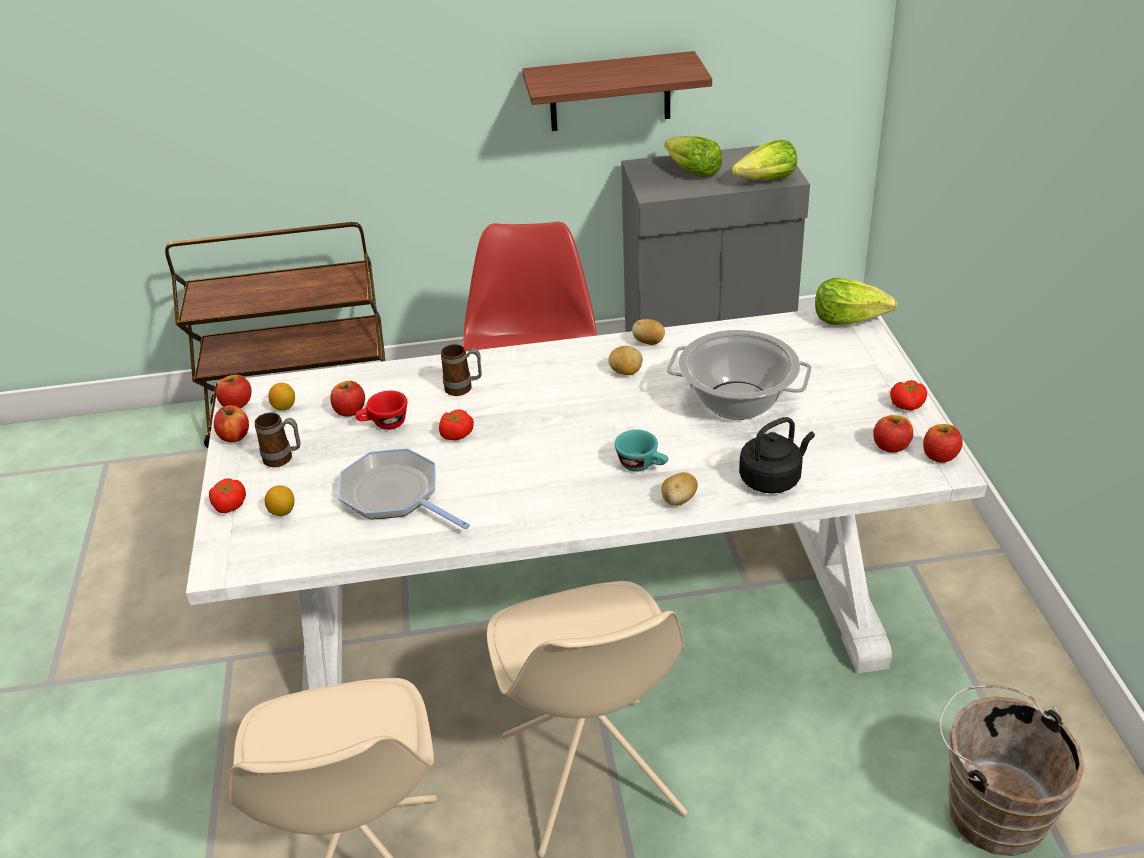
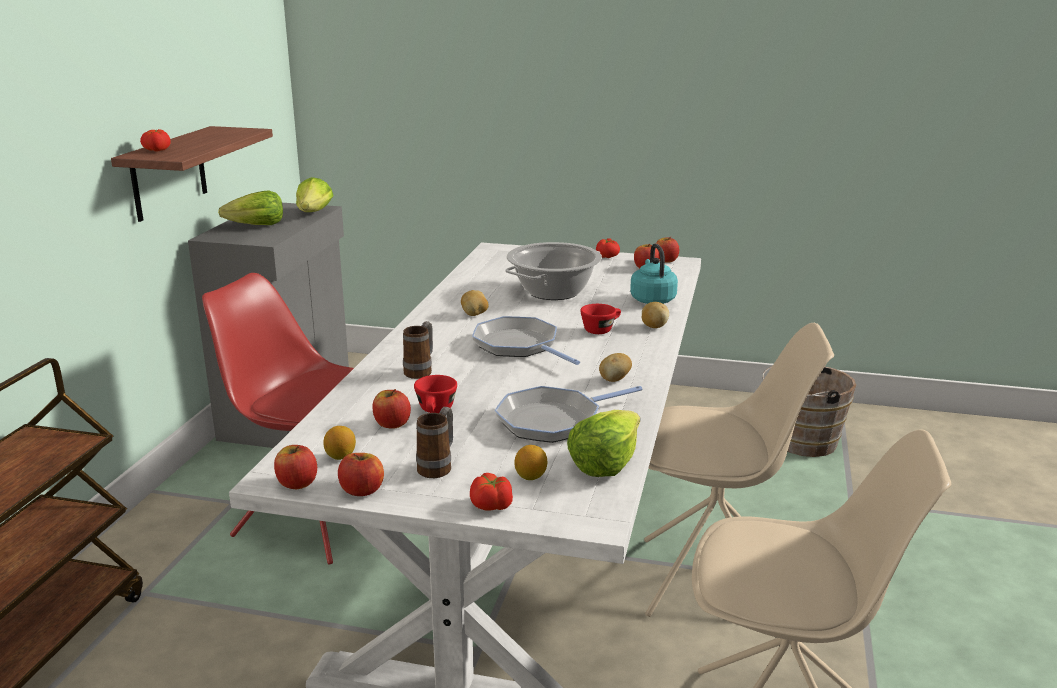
camera: 70 degrees left, 15 degrees down
tomato [439,409,474,440] -> tomato moved to [140,129,171,152]
turquoise cup [615,430,668,472] -> red cup [580,304,621,334]
potato [632,319,665,345] -> potato moved to [599,353,632,382]
black kettle [739,417,815,494] -> turquoise kettle [630,243,678,304]
lettuce [815,278,897,325] -> lettuce moved to [567,410,640,477]
none -> frying pan [472,316,580,365]

